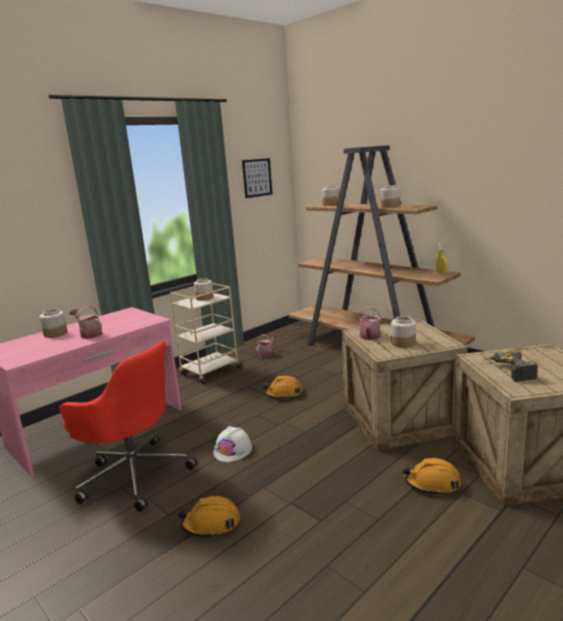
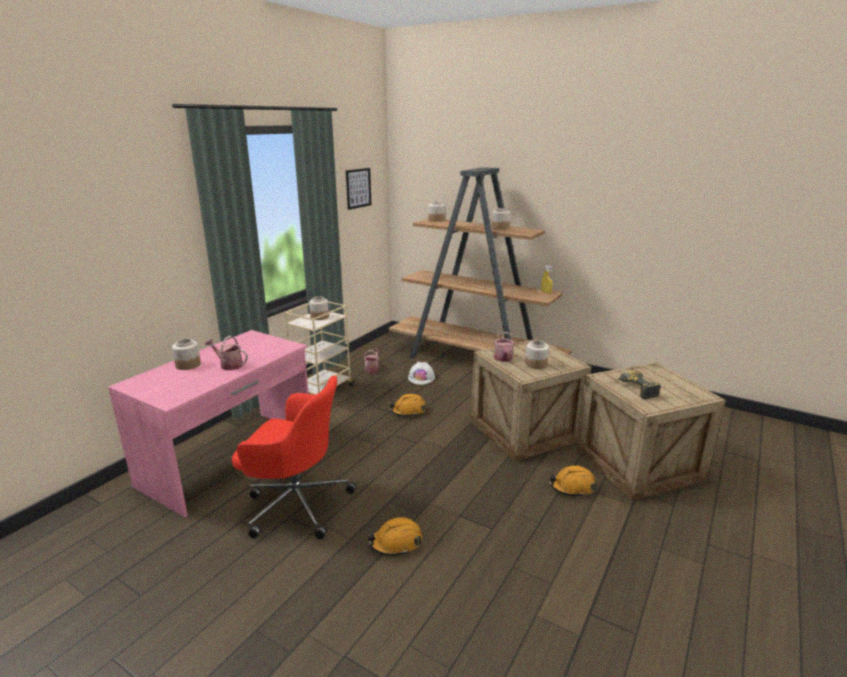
camera: 15 degrees left, 5 degrees up
white hard hat [213,426,252,462] -> white hard hat moved to [408,362,435,385]

